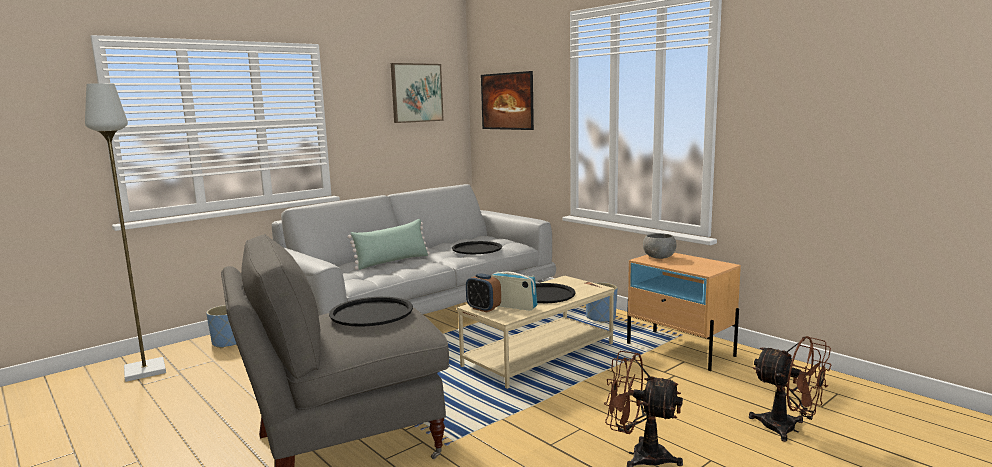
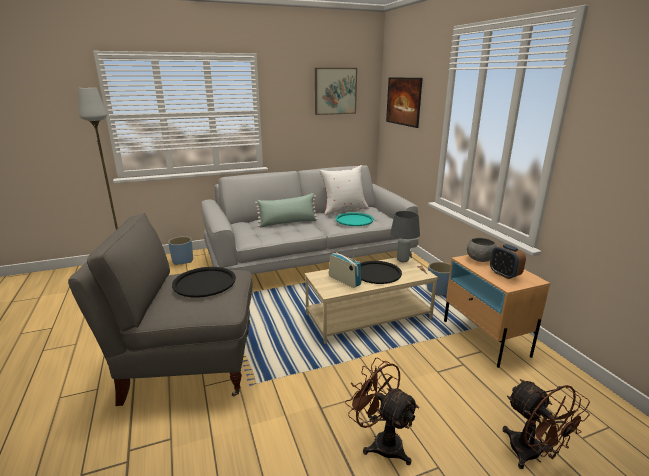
camera: 20 degrees right, 10 degrees up
black tray [452,241,502,254] -> turquoise tray [336,212,374,226]
alarm clock [466,273,501,312] -> alarm clock moved to [490,244,526,279]
none -> white pillow [319,165,369,215]
none -> grey table lamp [390,211,420,262]

